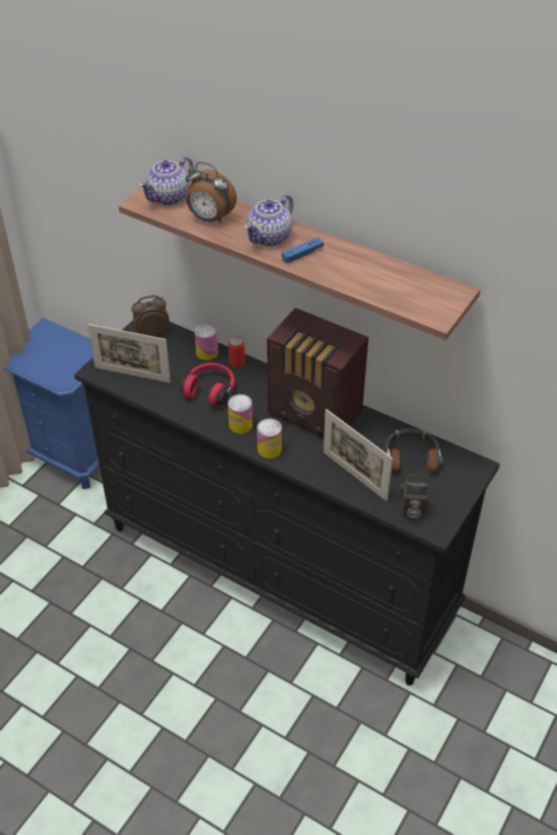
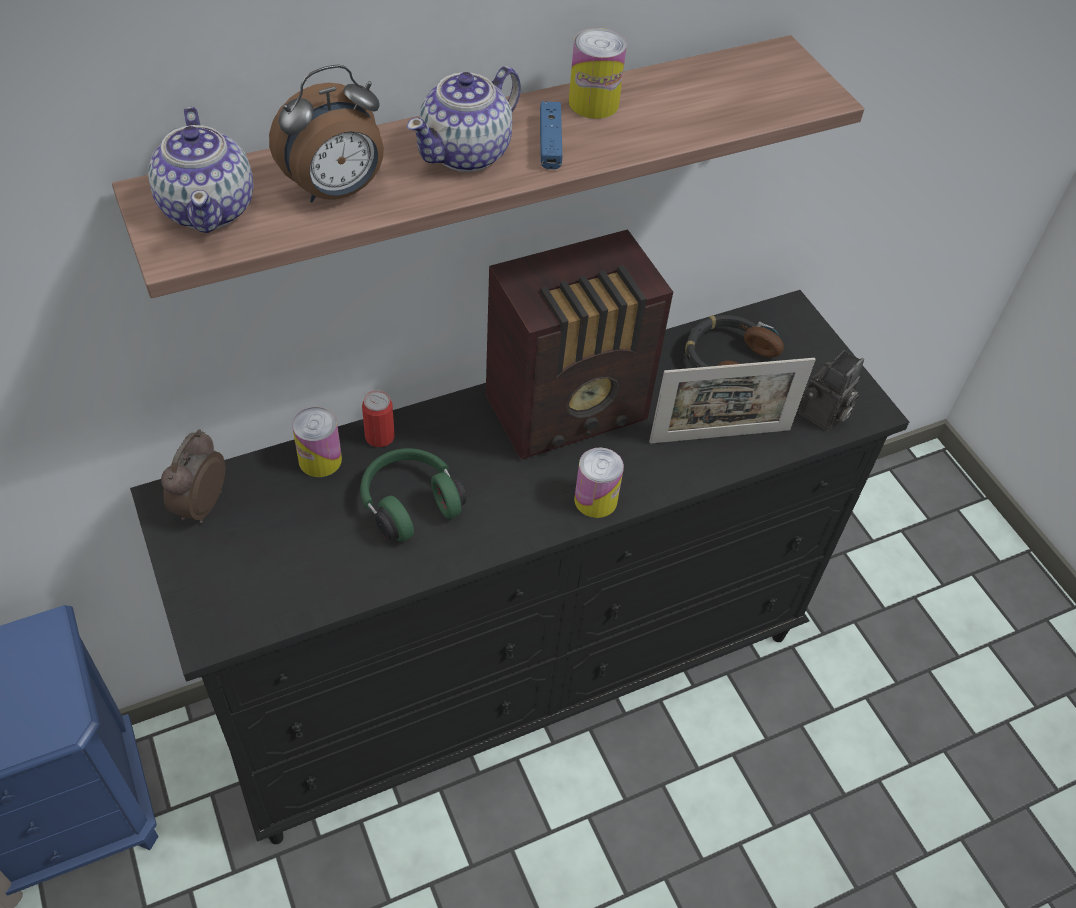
camera: 60 degrees left, 5 degrees up
picture frame [87,324,171,383] -> none
red headphones [180,363,235,407] -> green headphones [360,448,466,542]
can [228,394,253,434] -> can moved to [569,28,627,119]
teapot [244,195,294,247] -> teapot turned 60 degrees clockwise [407,66,521,172]

